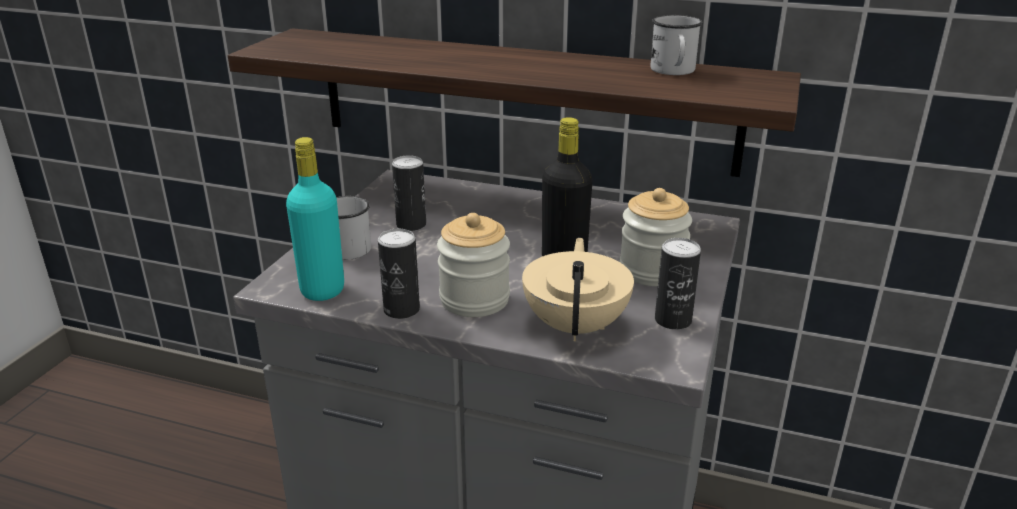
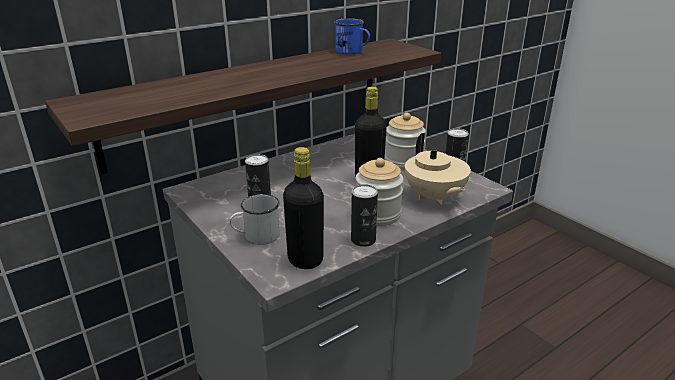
camera: 55 degrees left, 0 degrees up
turquoise bottle [286,137,344,301] -> black bottle [283,147,324,269]
beige teapot [522,238,634,341] -> beige teapot turned 150 degrees counterclockwise [405,133,471,205]
white mug [651,15,703,75] -> blue mug [334,18,370,54]

